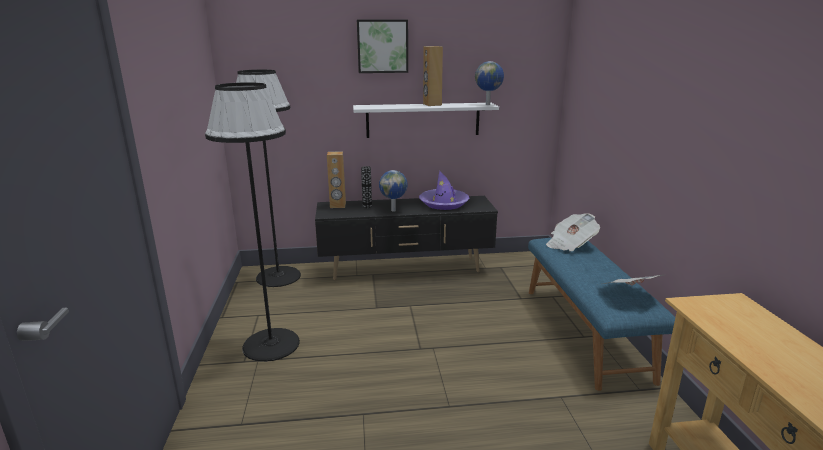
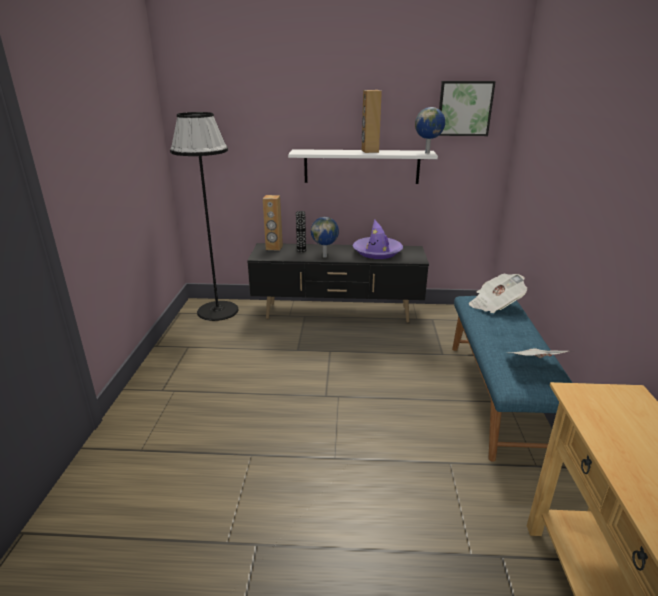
camera: 10 degrees right, 5 degrees up
black floor lamp [205,82,300,362] -> none
picture [357,20,408,73] -> picture moved to [439,81,496,136]

